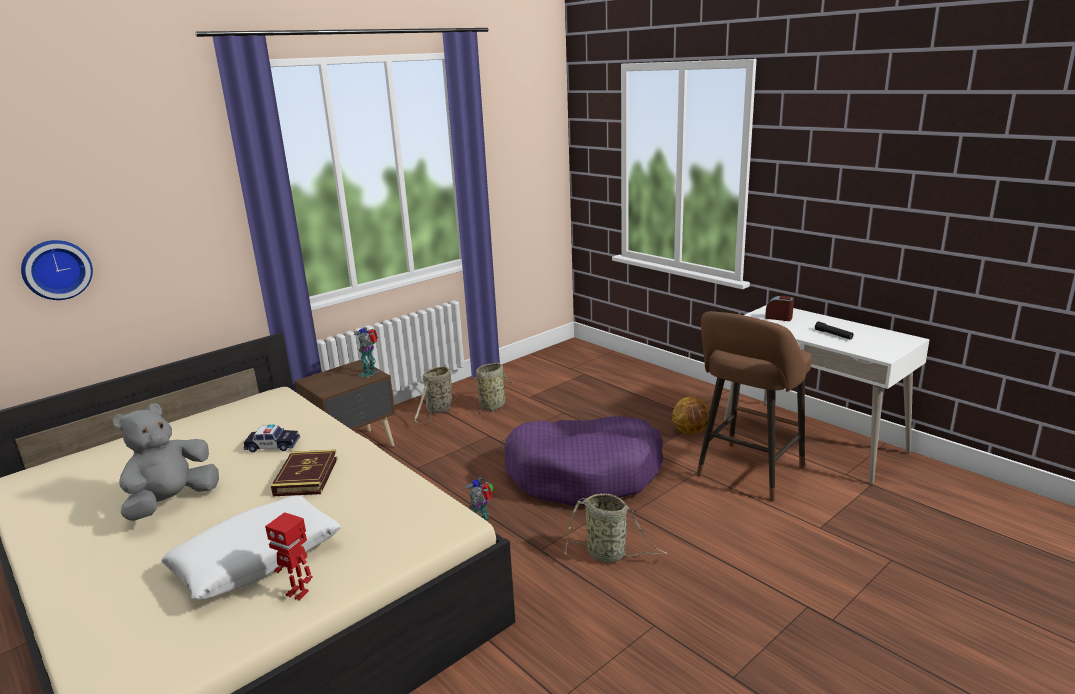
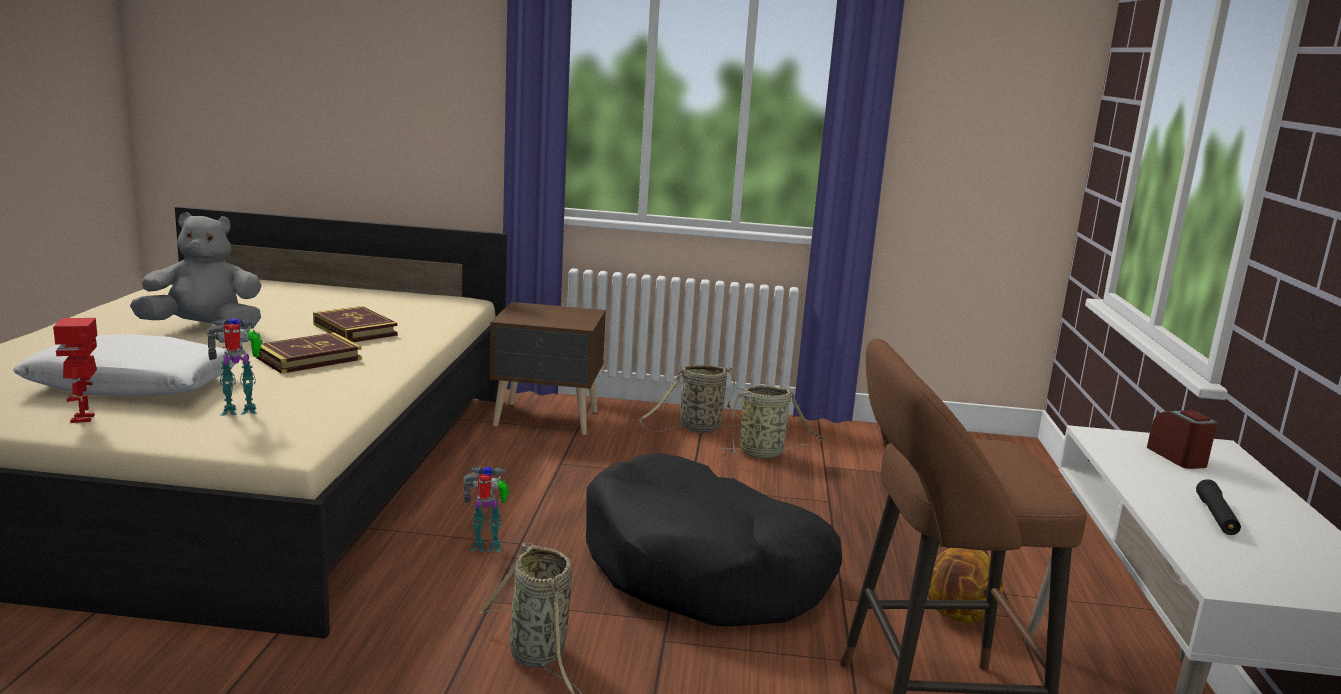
camera: 45 degrees right, 5 degrees down
wall clock [21,240,93,300] -> none
toy car [243,425,300,452] -> book [313,306,398,342]
toy robot [353,327,379,378] -> toy robot moved to [206,318,262,416]
purple dog bed [504,416,663,506] -> black dog bed [586,453,842,626]

